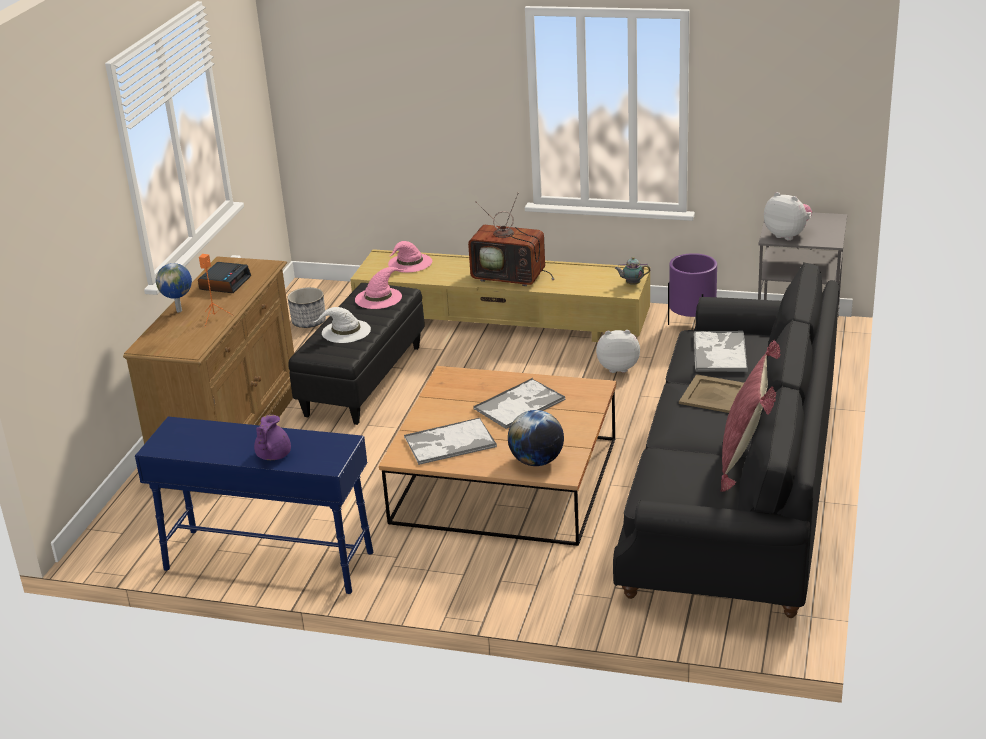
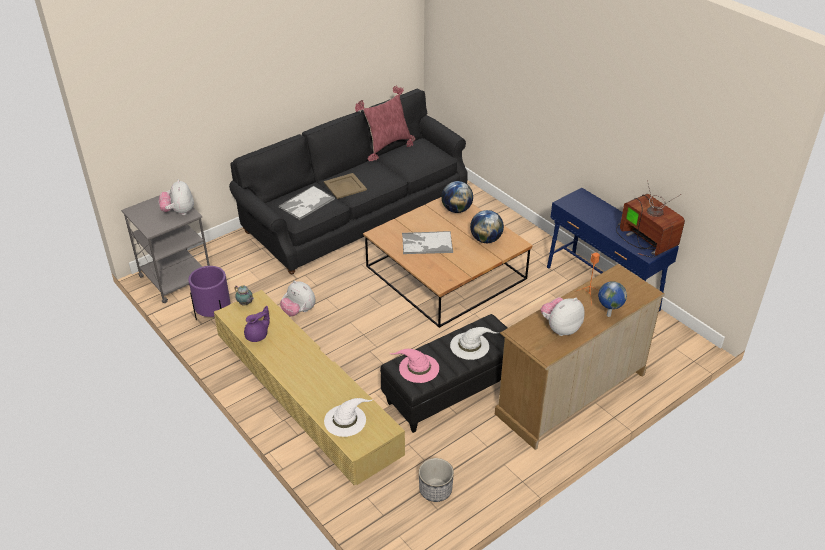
camera: 145 degrees left, 10 degrees up
alarm clock [198,262,251,293] -> plush toy [541,297,585,336]
purple teapot [254,415,291,460] -> purple teapot moved to [244,306,270,342]
pink hat [388,241,432,272] -> white hat [324,398,374,437]
tray [404,418,497,465] -> globe [470,210,504,243]
television [468,193,555,286] -> television moved to [616,180,685,257]

